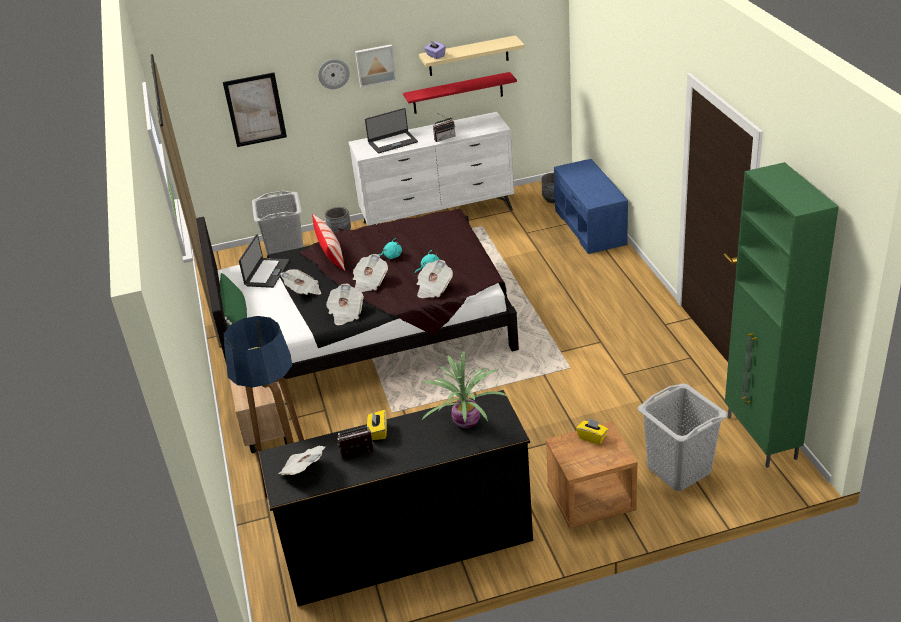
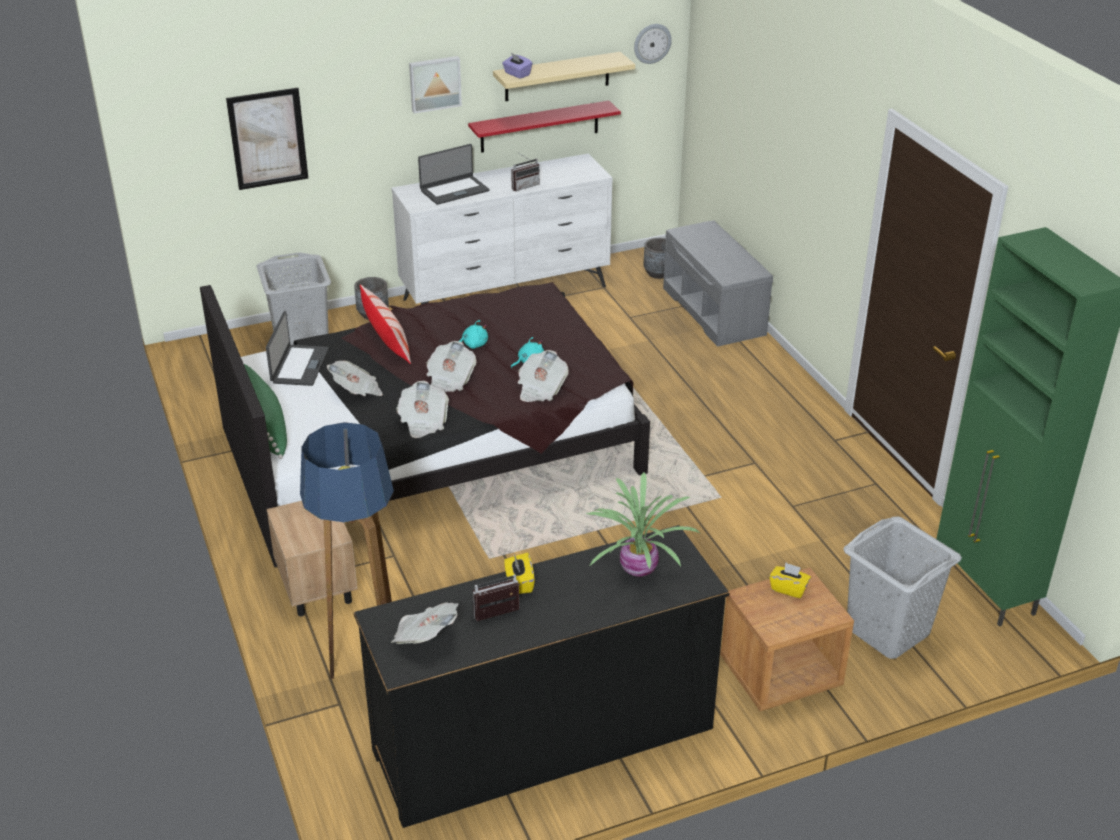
camera: 10 degrees left, 0 degrees up
wall clock [318,59,350,89] -> wall clock moved to [634,24,672,64]
blue bench [554,159,628,254] -> grey bench [663,220,773,347]

